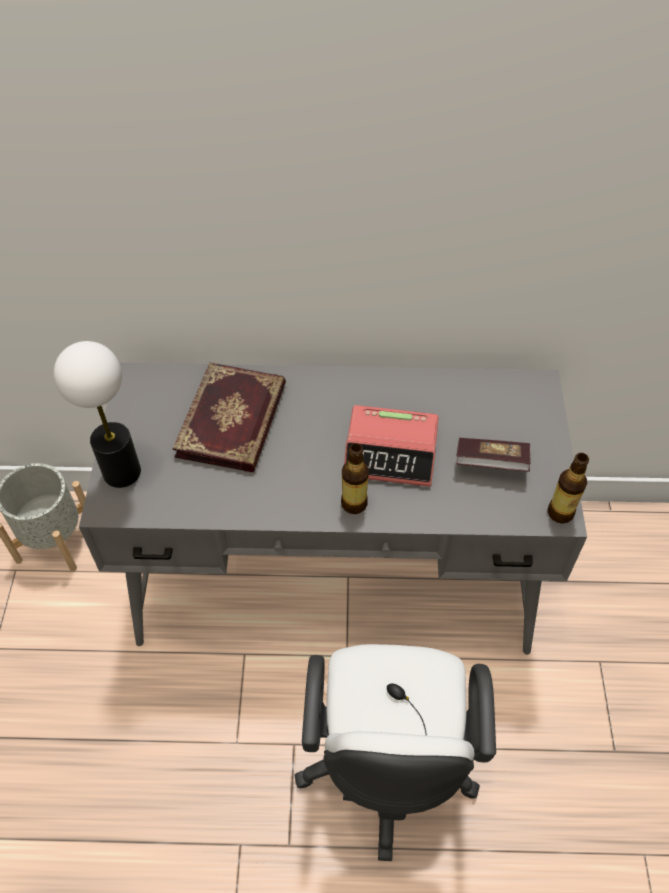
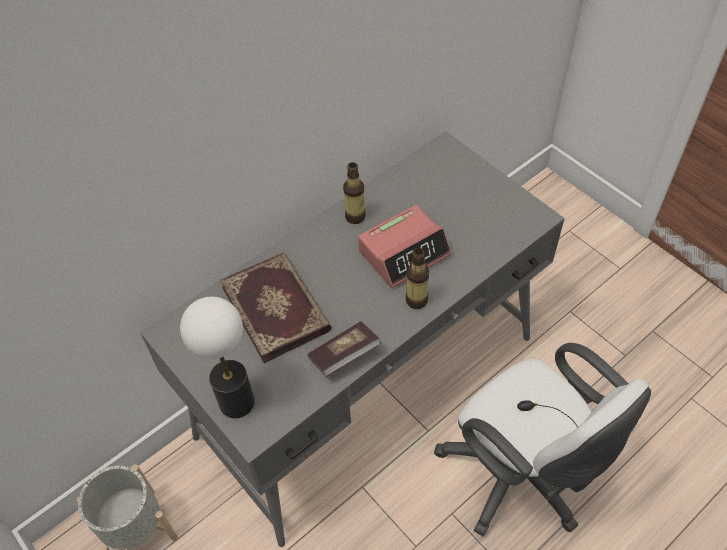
camera: 40 degrees left, 0 degrees up
book [456,438,531,472] -> book moved to [307,321,381,377]
bottle [548,453,589,524] -> bottle moved to [343,162,366,224]

